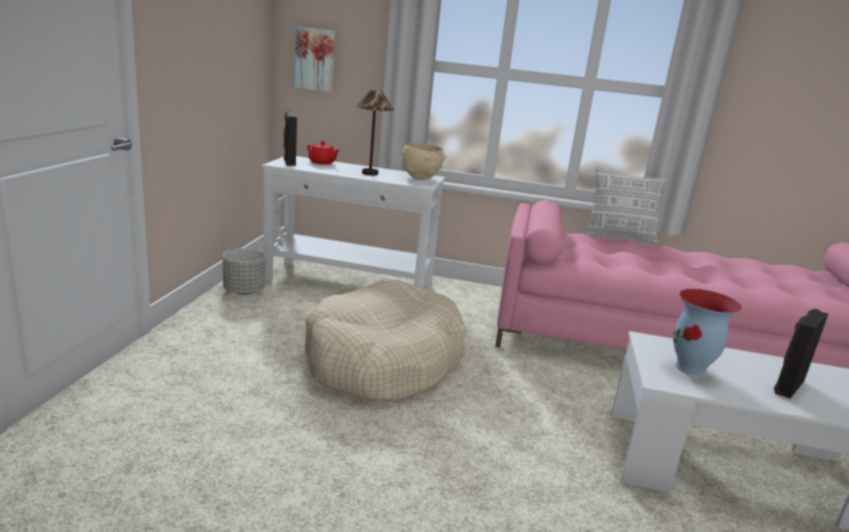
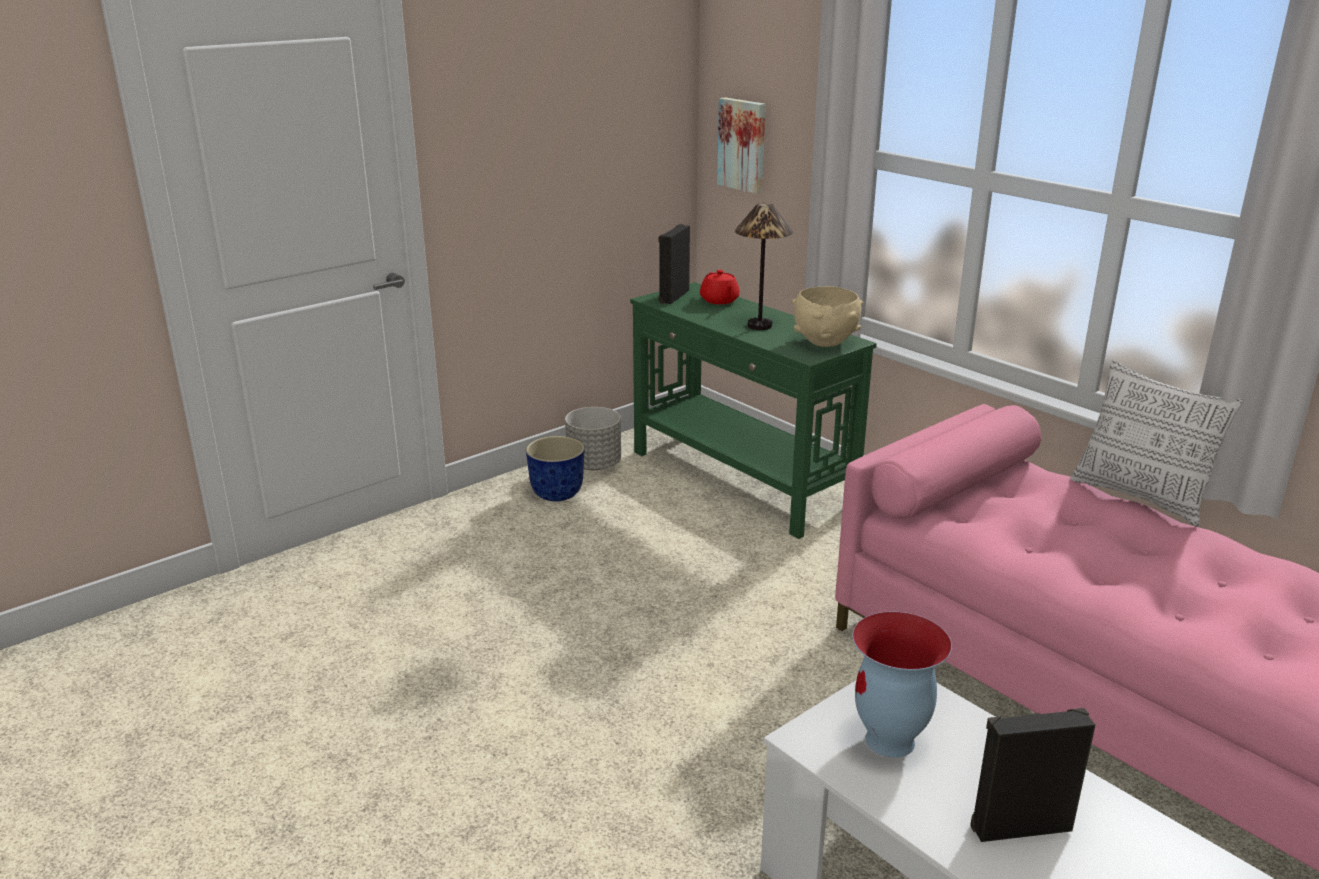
camera: 40 degrees right, 5 degrees up
white console table [262,156,445,287] -> green console table [630,282,877,539]
beige dog bed [305,280,465,402] -> none
none -> planter [526,436,585,501]

